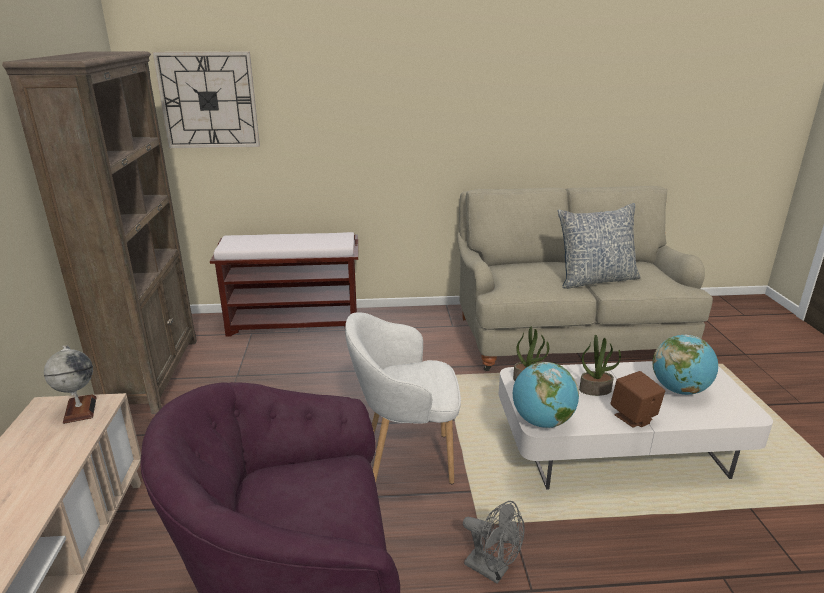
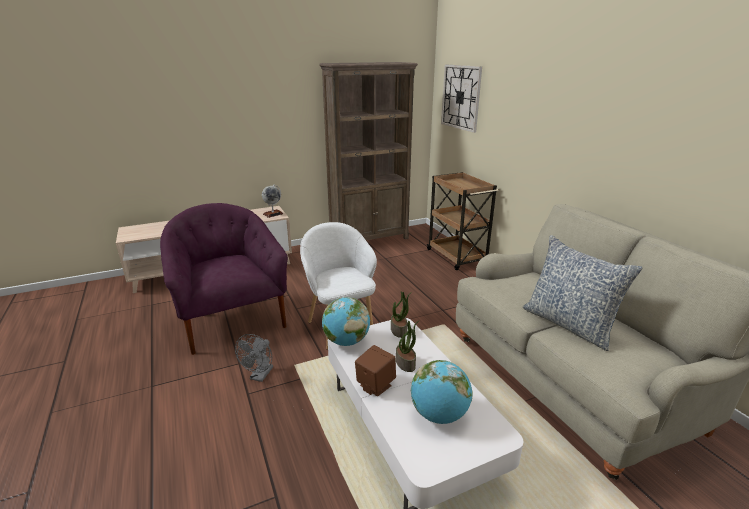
camera: 70 degrees right, 0 degrees up
brown bench [210,232,358,337] -> brown cart [427,172,498,270]

